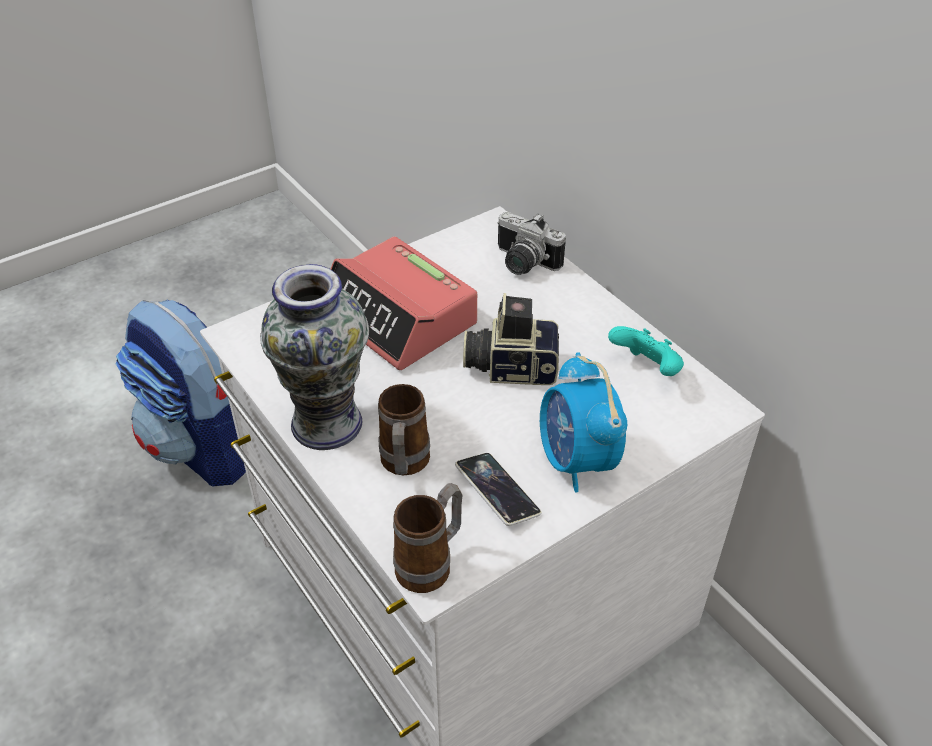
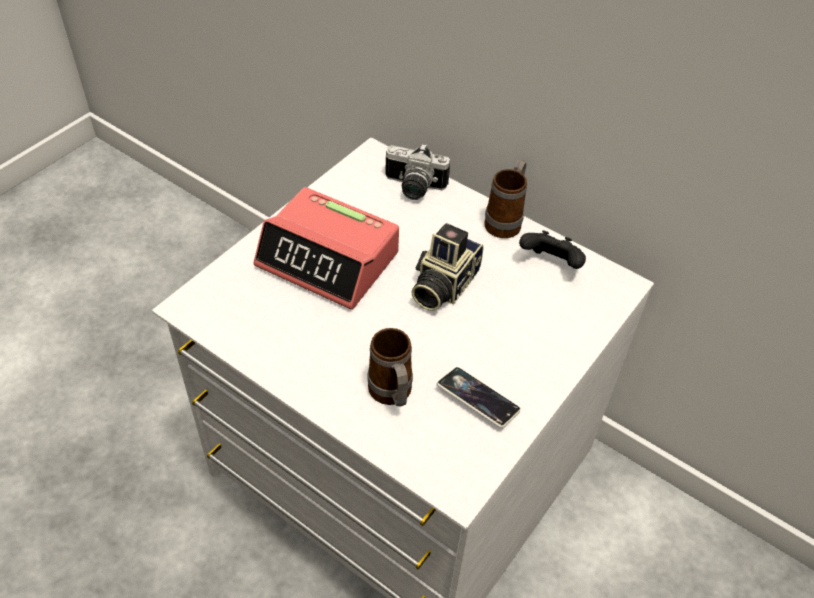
camera: 20 degrees left, 5 degrees up
backpack [116,299,246,486] -> none
vase [260,264,369,450] -> none
mug [393,483,463,593] -> mug moved to [484,160,527,238]
camera [463,293,559,385] -> camera turned 45 degrees counterclockwise [411,223,484,311]
alarm clock [540,352,627,493] -> none
turquoise game controller [608,326,684,376] -> black game controller [519,230,586,269]

